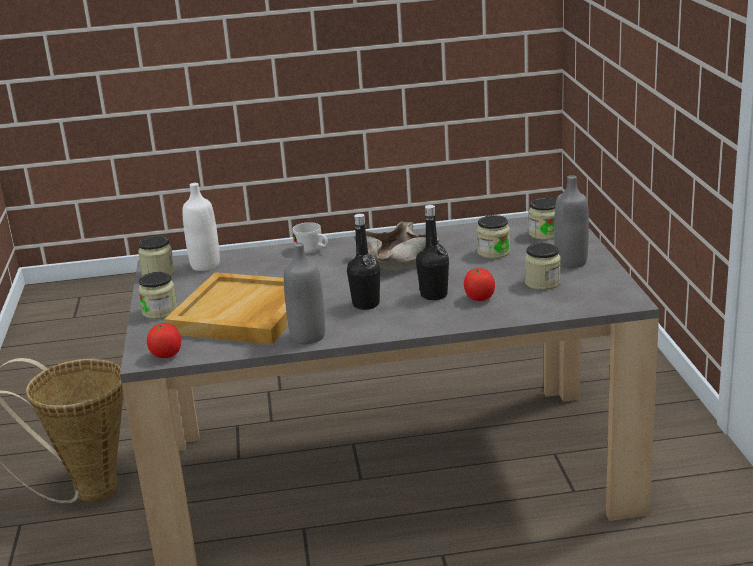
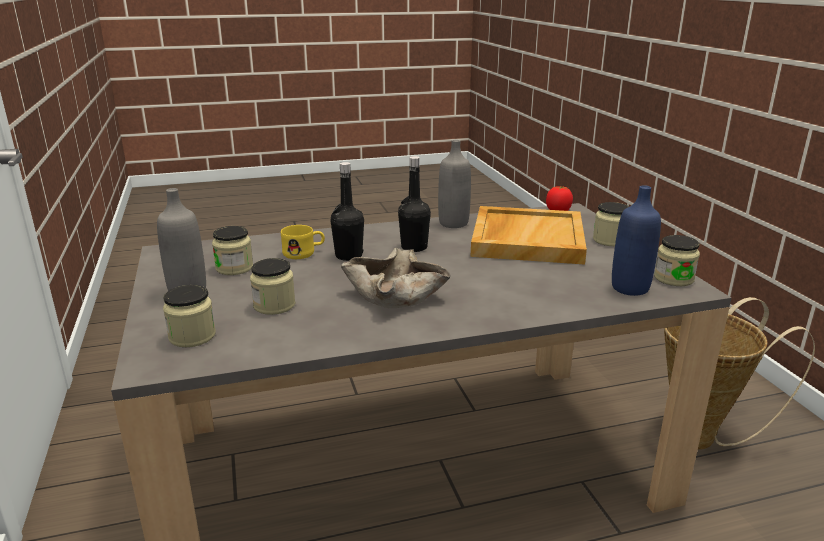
camera: 170 degrees right, 0 degrees up
white bottle [182,183,220,271] -> blue bottle [612,186,661,296]
white mug [292,222,328,254] -> none
tomato [464,268,495,301] -> yellow mug [281,225,325,259]

